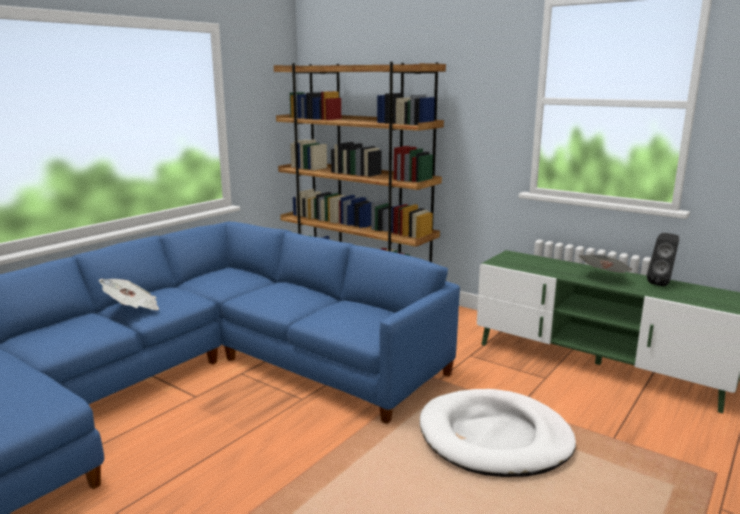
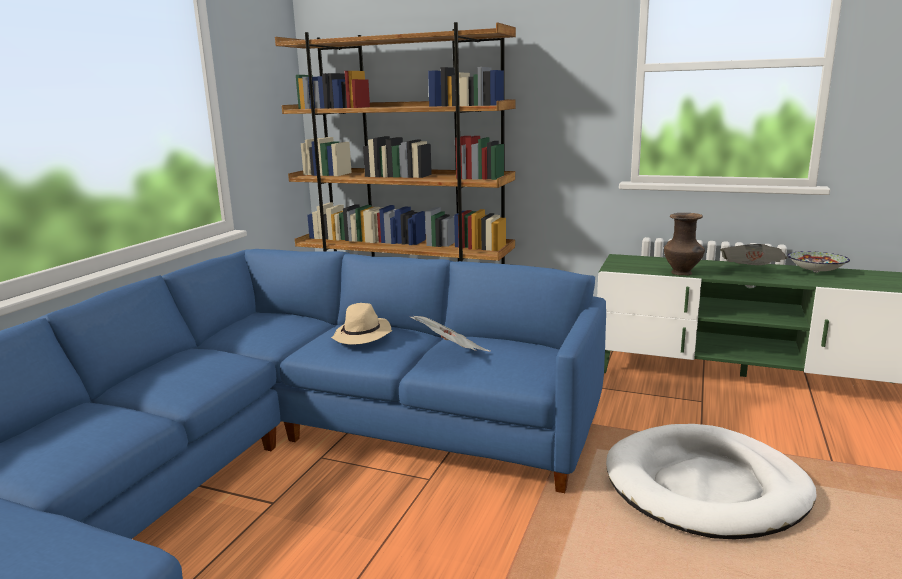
camera: 15 degrees left, 0 degrees up
newspaper [99,279,159,310] -> newspaper moved to [411,316,490,351]
black speaker [647,233,679,286] -> bowl [787,251,850,273]
none -> beige hat [331,303,392,345]
none -> brown vase [664,213,705,276]

